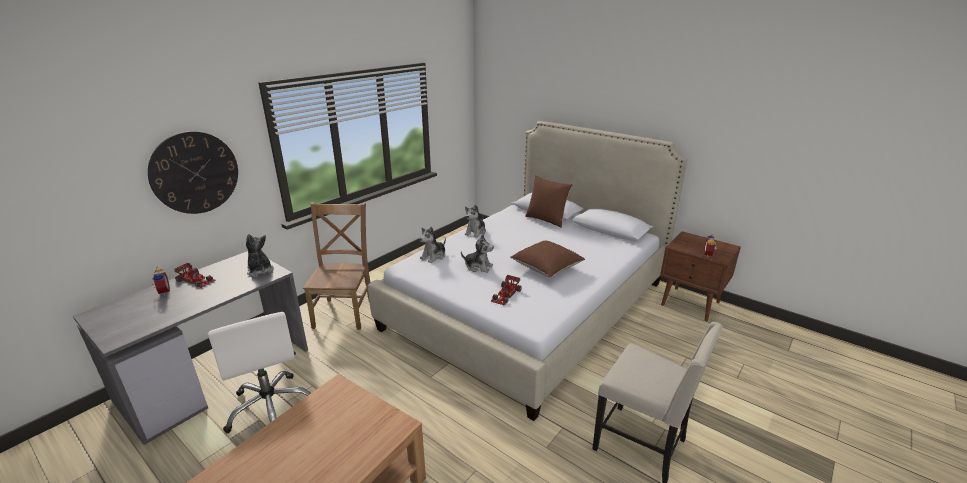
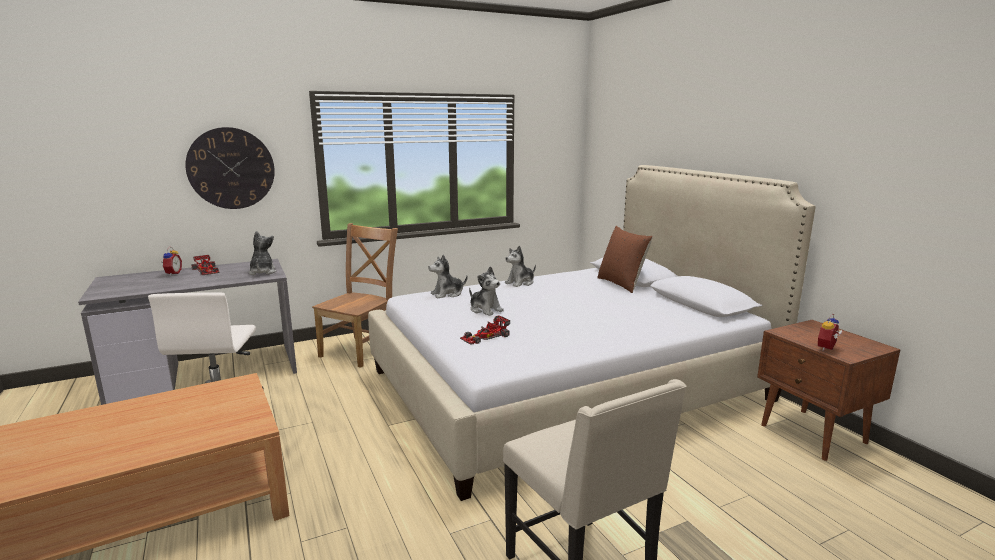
camera: 25 degrees right, 10 degrees down
brown pillow [510,241,585,277] -> none

